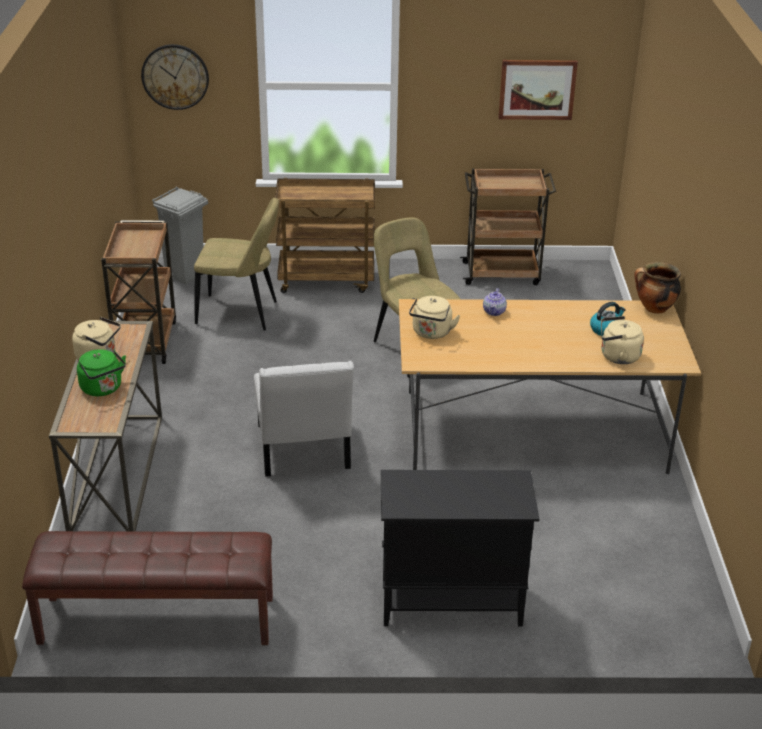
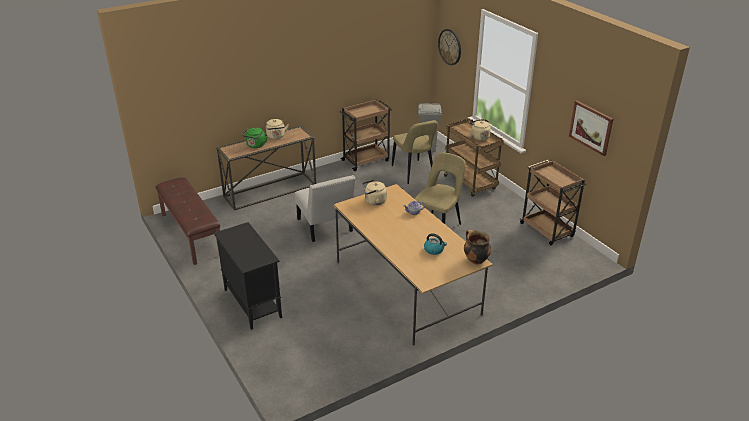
camera: 60 degrees right, 0 degrees up
white chair [254,361,354,477] -> white chair turned 75 degrees counterclockwise [295,175,355,242]
beige kettle [601,316,644,364] -> beige kettle moved to [469,119,491,141]

